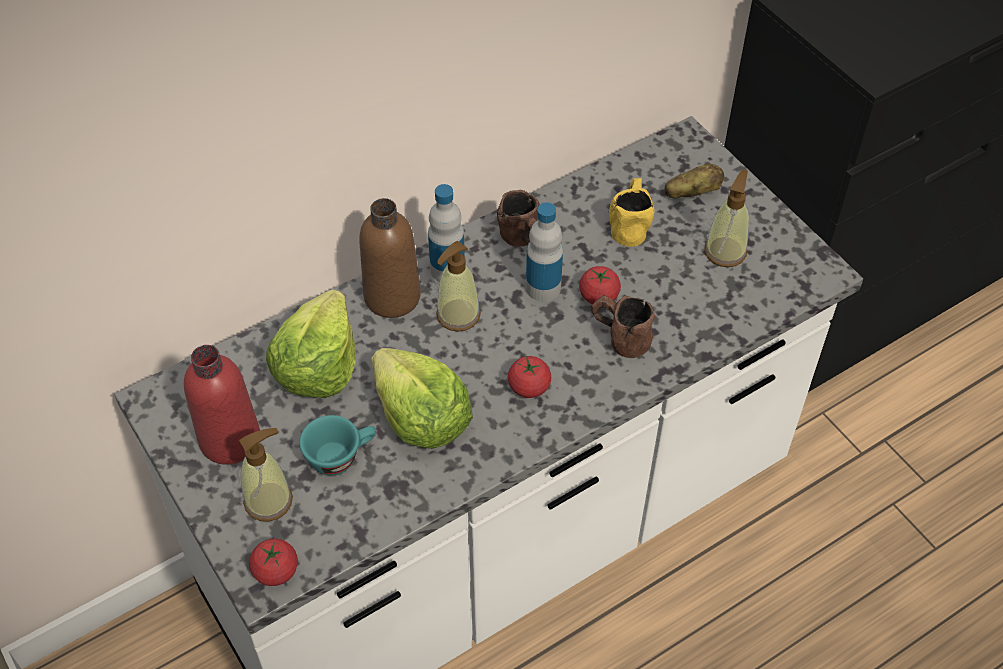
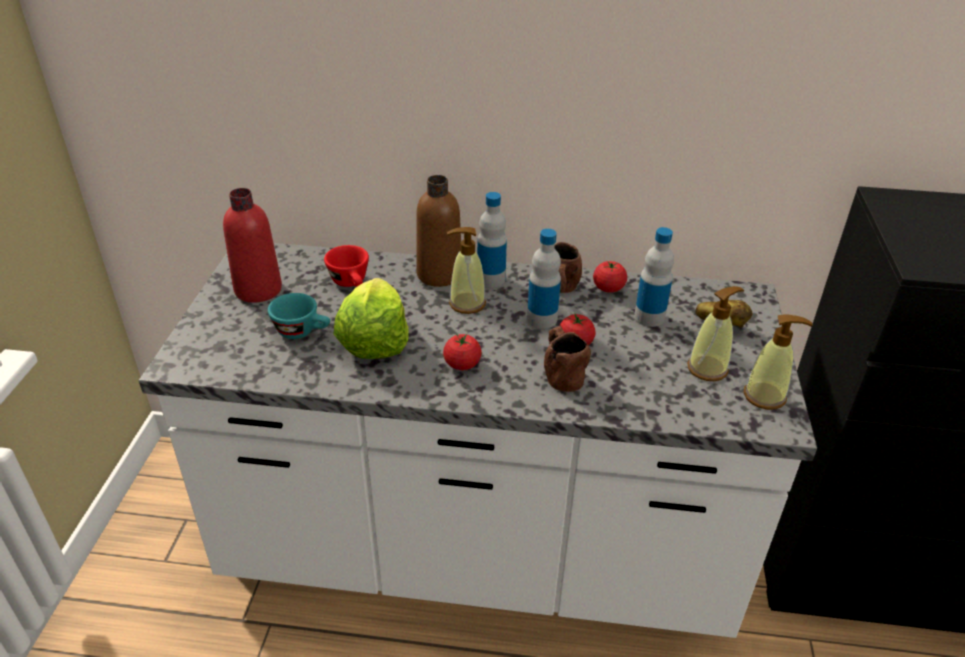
camera: 40 degrees right, 15 degrees down
soap dispenser [239,428,293,522] -> soap dispenser moved to [744,315,813,410]
tomato [249,539,298,586] -> tomato moved to [593,261,627,293]
lettuce [266,289,356,398] -> red cup [324,245,369,287]
yellow mug [609,178,654,247] -> bottle [634,227,674,327]

